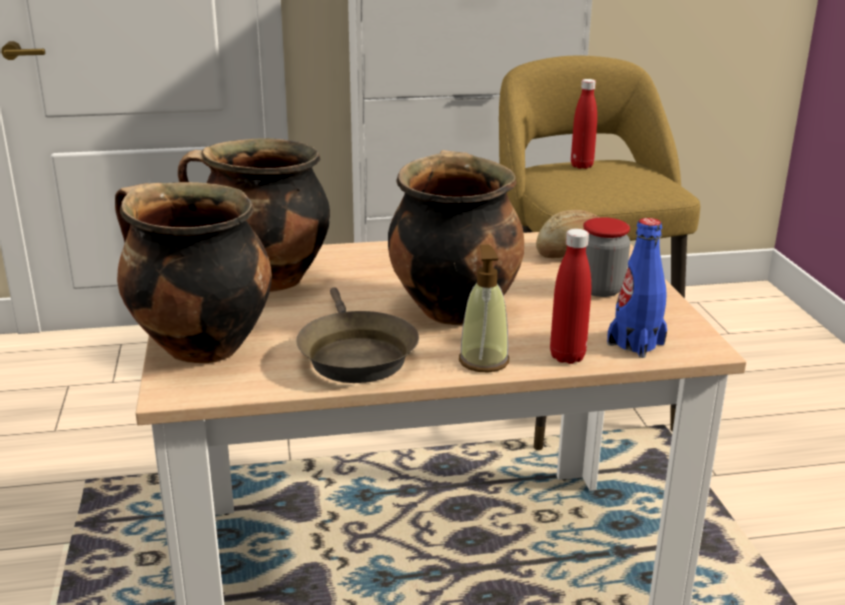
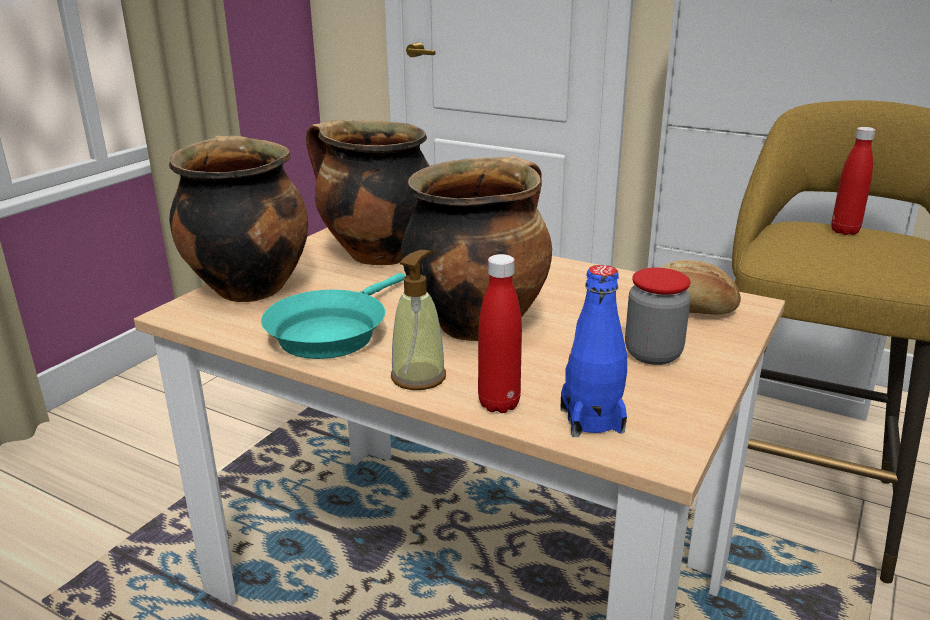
camera: 40 degrees right, 0 degrees up
brown frying pan [296,287,419,383] -> turquoise frying pan [261,273,405,359]

